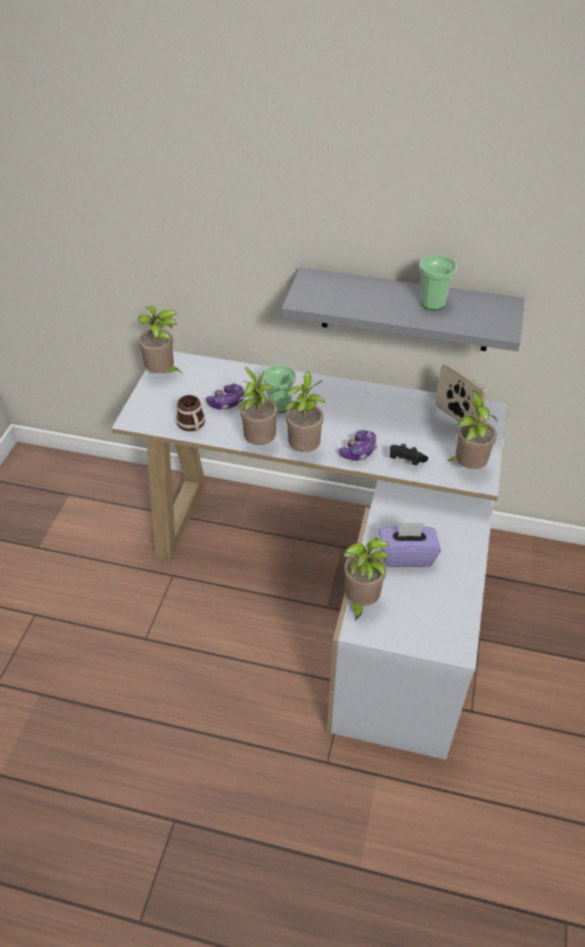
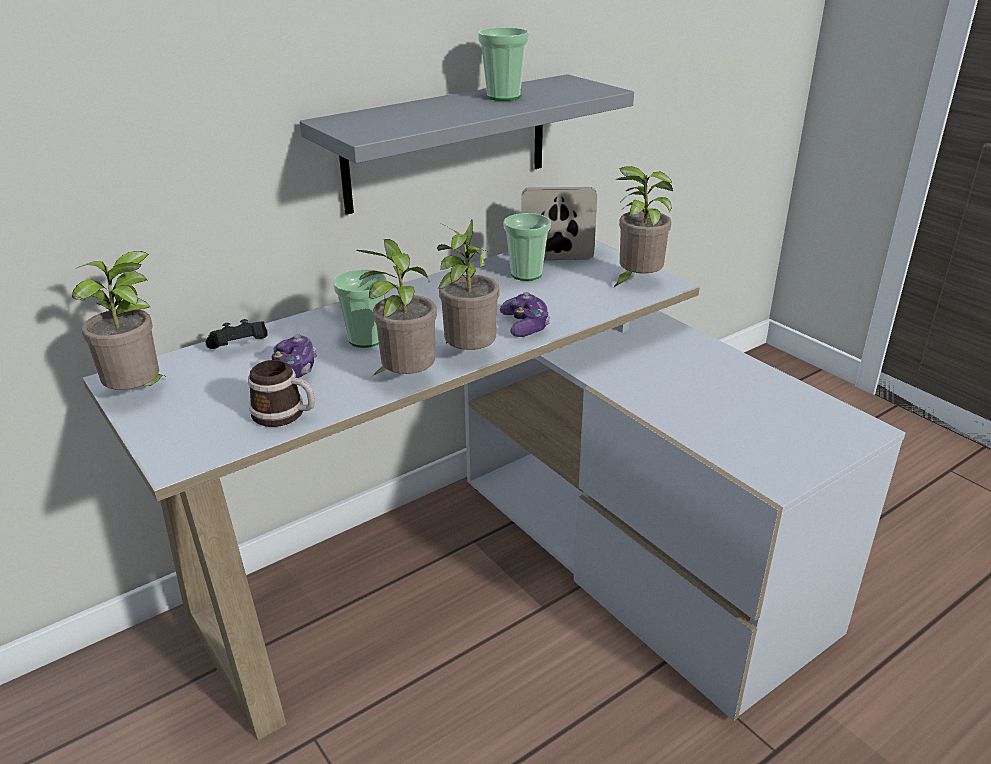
camera: 50 degrees left, 15 degrees down
potted plant [343,538,390,621] -> none
purple tissue box [379,522,441,567] -> none
black game controller [390,444,428,466] -> black game controller moved to [206,319,268,349]
none -> cup [504,213,551,281]

